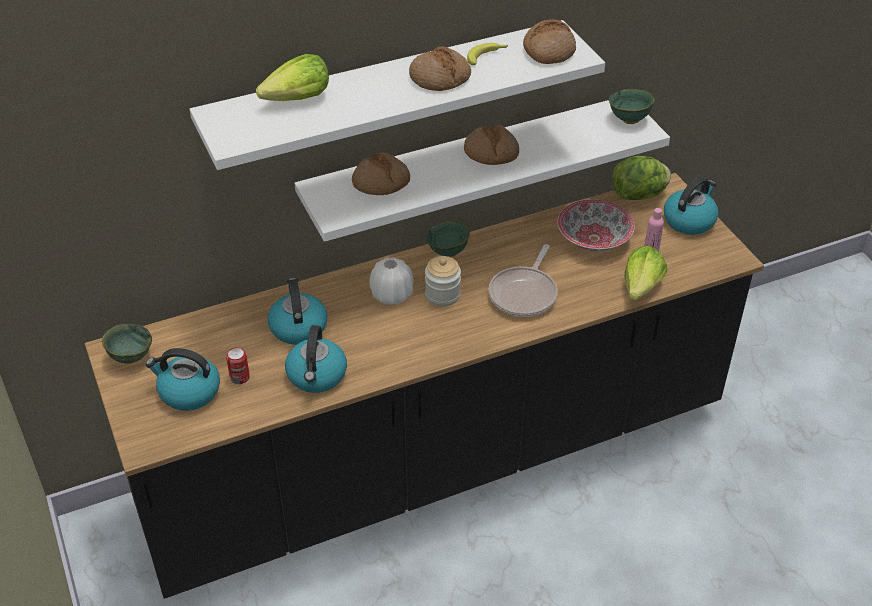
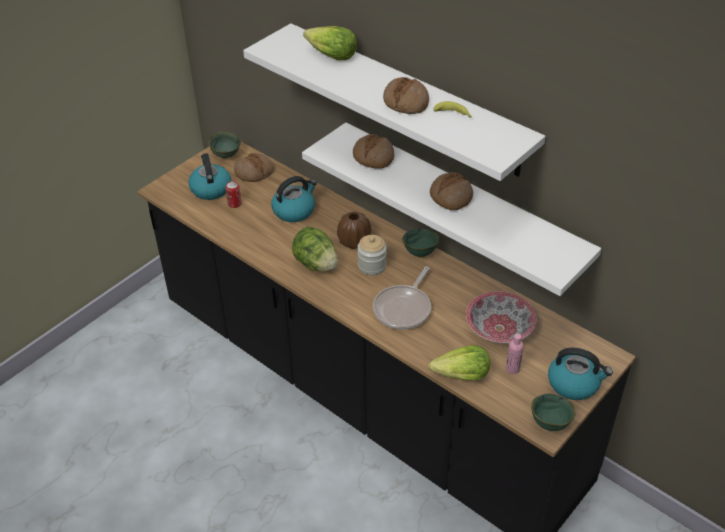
camera: 65 degrees right, 0 degrees up
kettle [285,325,347,393] -> none
white vase [369,258,413,305] -> brown vase [337,212,371,249]
frying pan [488,244,558,317] -> frying pan turned 60 degrees counterclockwise [373,266,431,329]
bread [523,19,576,64] -> bread moved to [234,153,274,182]
green bowl [609,89,655,124] -> green bowl moved to [531,394,575,431]
lettuce [612,156,671,200] -> lettuce moved to [292,227,338,272]

